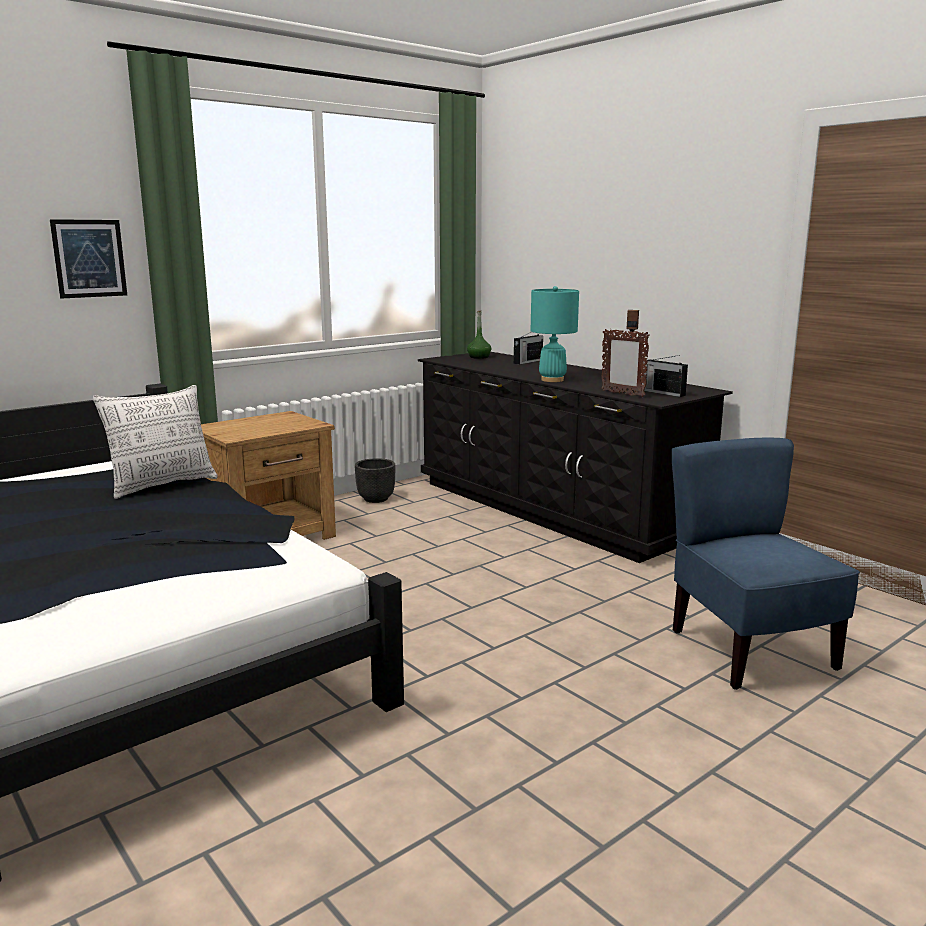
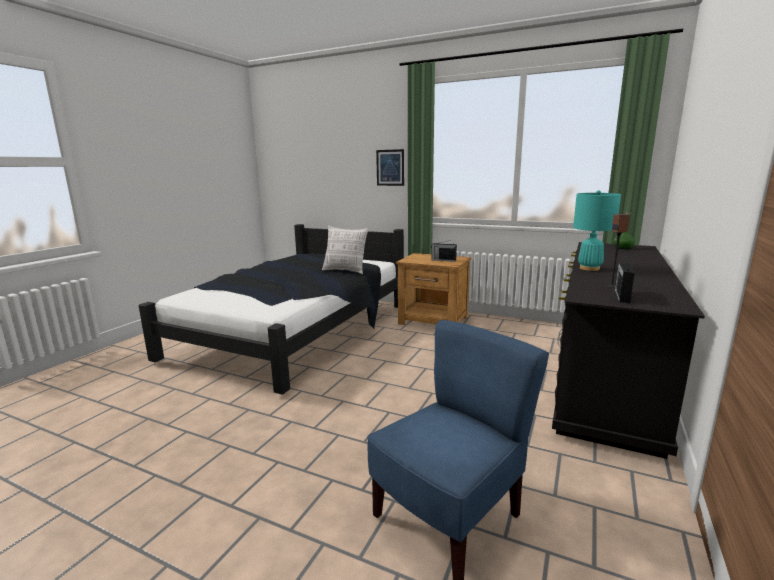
camera: 65 degrees right, 0 degrees up
black planter [355,458,395,503] -> none
radio [514,332,543,365] -> radio moved to [431,240,457,262]
picture frame [601,329,650,397] -> none

